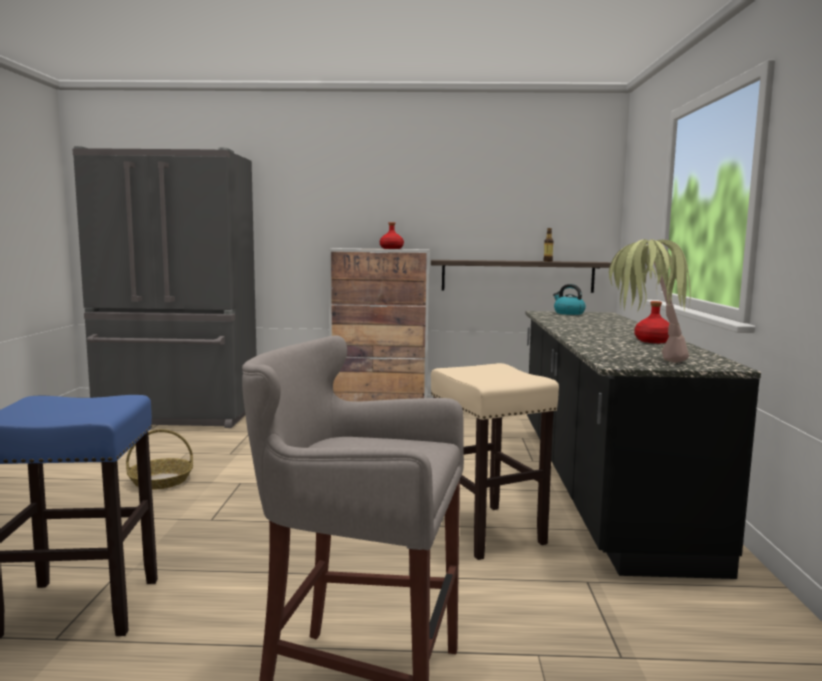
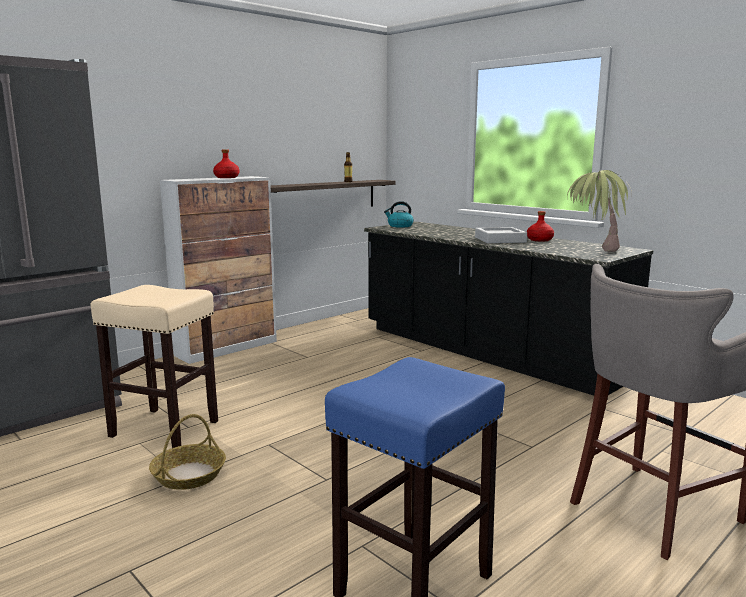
camera: 45 degrees left, 5 degrees up
beige stool [431,363,559,560] -> beige stool moved to [91,285,218,448]
none -> grey tray [475,227,527,243]

